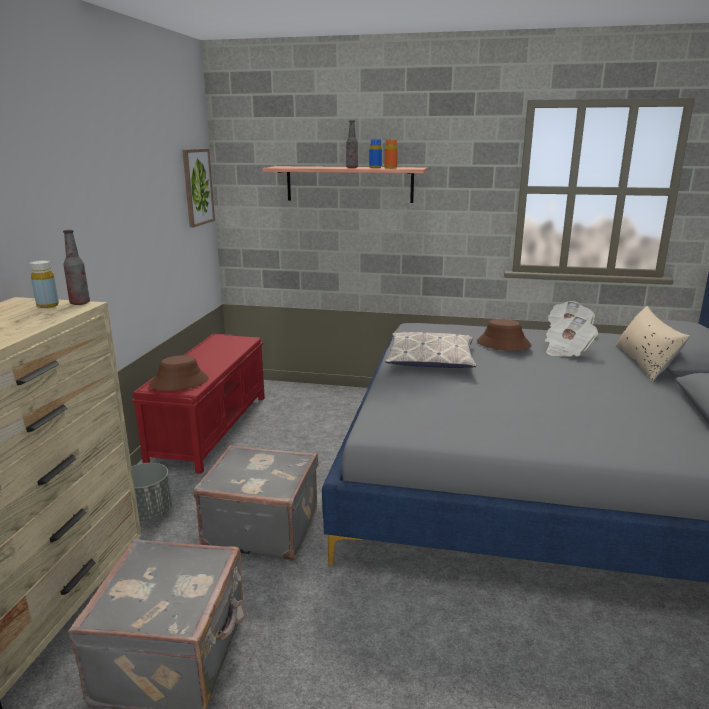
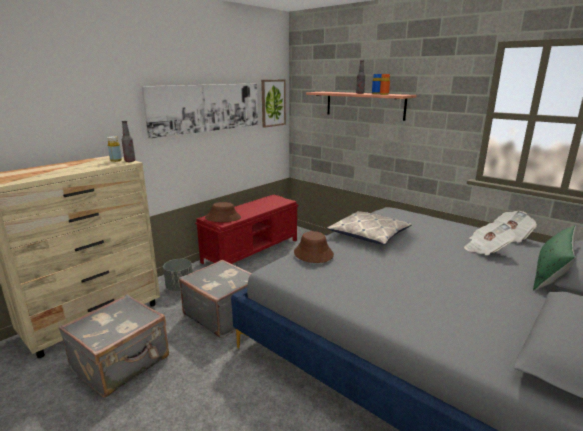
camera: 30 degrees right, 0 degrees up
brown hat [477,319,531,351] -> brown hat moved to [294,231,334,263]
beige pillow [615,306,690,382] -> green pillow [533,225,576,291]
none -> picture [141,84,258,139]

